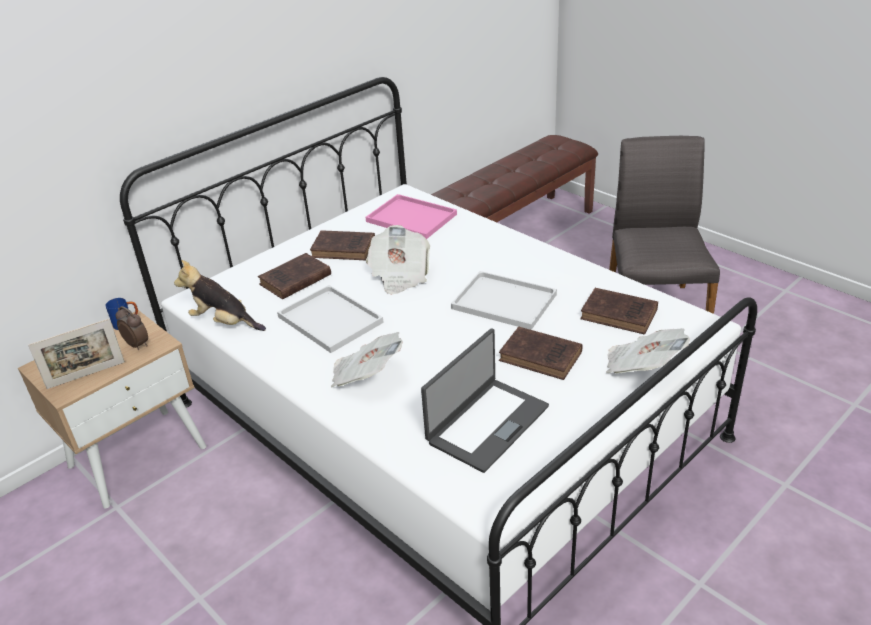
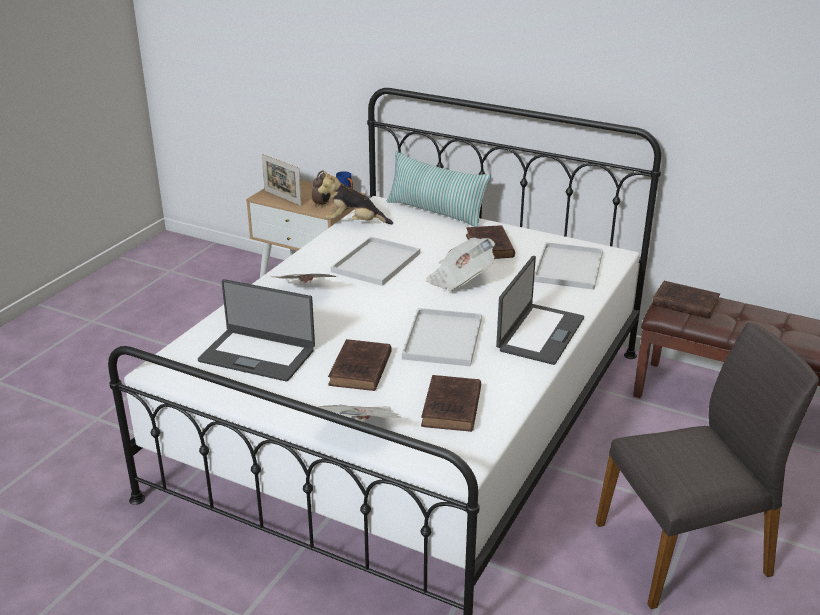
camera: 70 degrees right, 5 degrees down
plush toy [174,260,266,331] -> plush toy turned 90 degrees counterclockwise [318,171,393,224]
brown book [258,253,331,299] -> brown book moved to [652,281,720,319]
pink tray [366,194,457,239] -> white tray [534,242,603,290]
none -> pillow [387,151,491,227]
none -> laptop [496,256,584,365]

